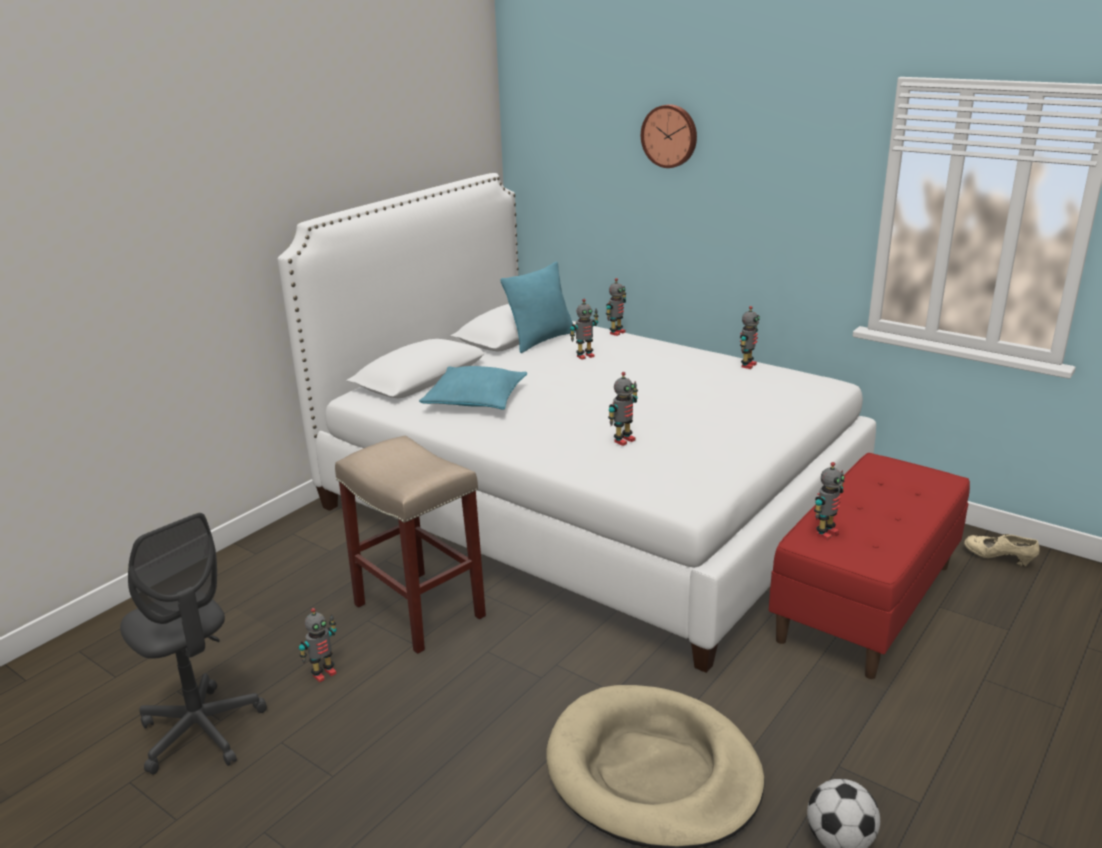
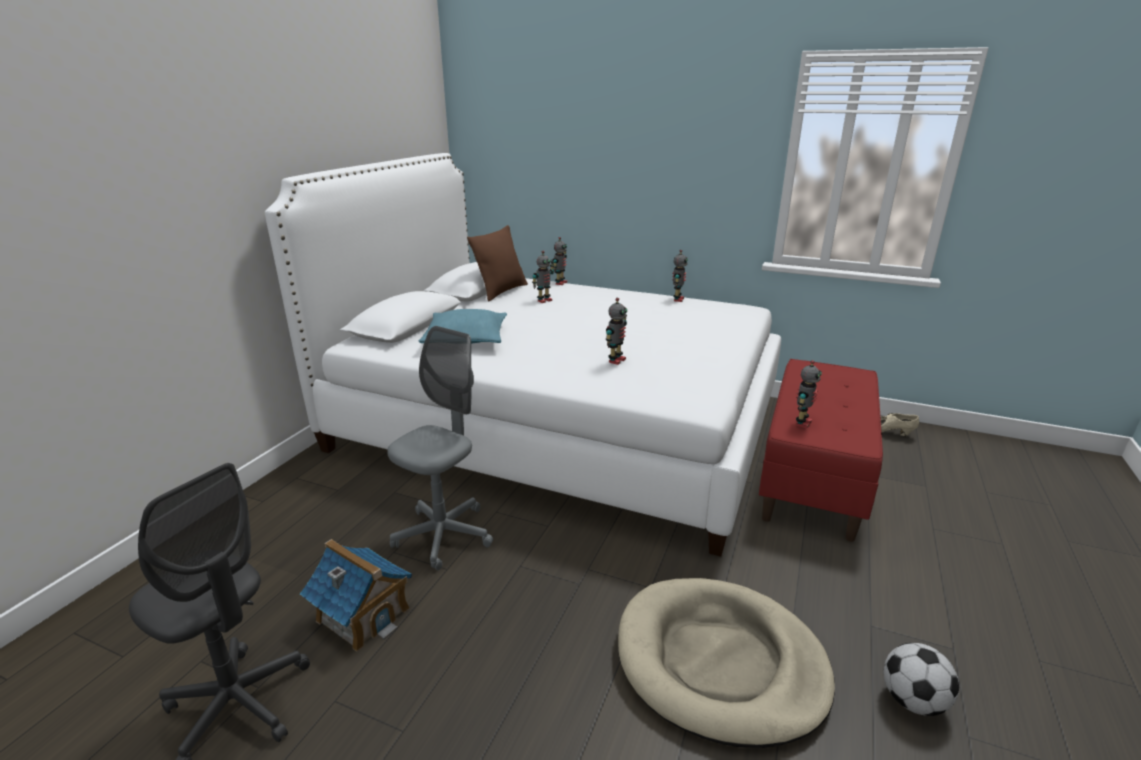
camera: 15 degrees left, 0 degrees up
toy robot [299,608,337,682] -> toy house [300,539,412,652]
beige stool [335,435,486,654] -> grey office chair [387,326,493,570]
turquoise pillow [500,262,576,353] -> brown pillow [467,225,528,301]
wall clock [641,104,697,168] -> none

